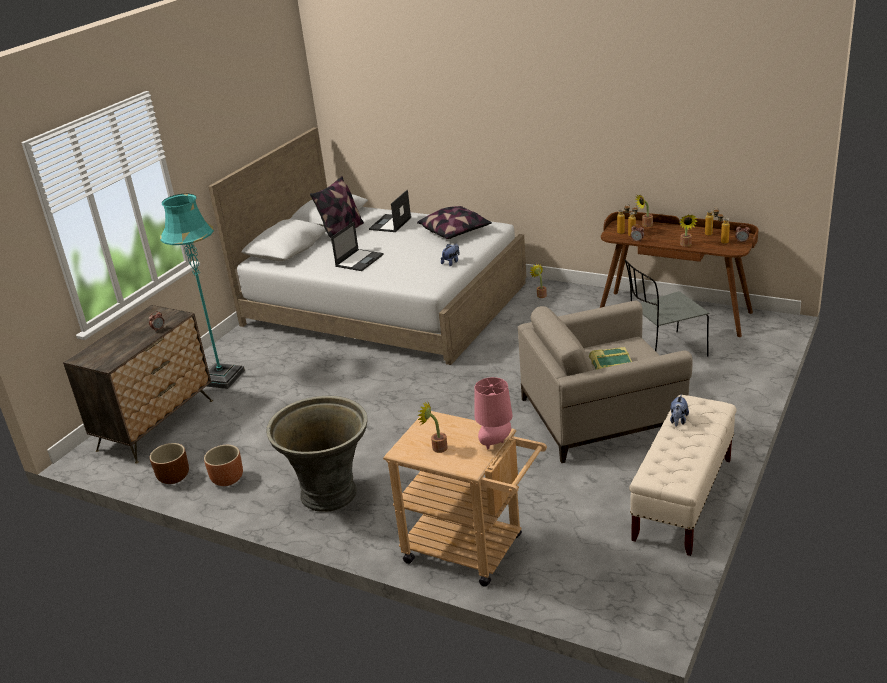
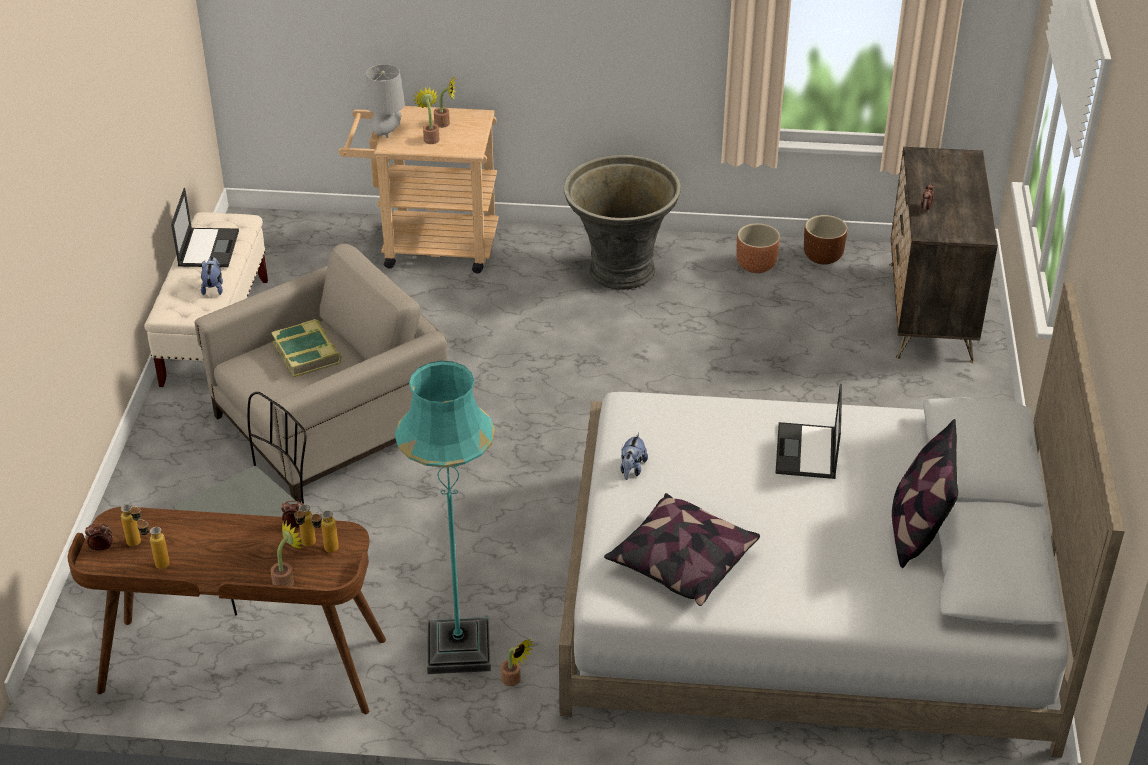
camera: 155 degrees right, 10 degrees up
turquoise floor lamp [160,194,245,389] -> turquoise floor lamp moved to [395,361,495,674]
laptop [369,190,411,232] -> laptop moved to [171,188,239,267]
pink table lamp [474,377,513,449] -> grey table lamp [366,64,405,138]
potted plant [679,214,698,247] -> potted plant moved to [412,87,440,144]

